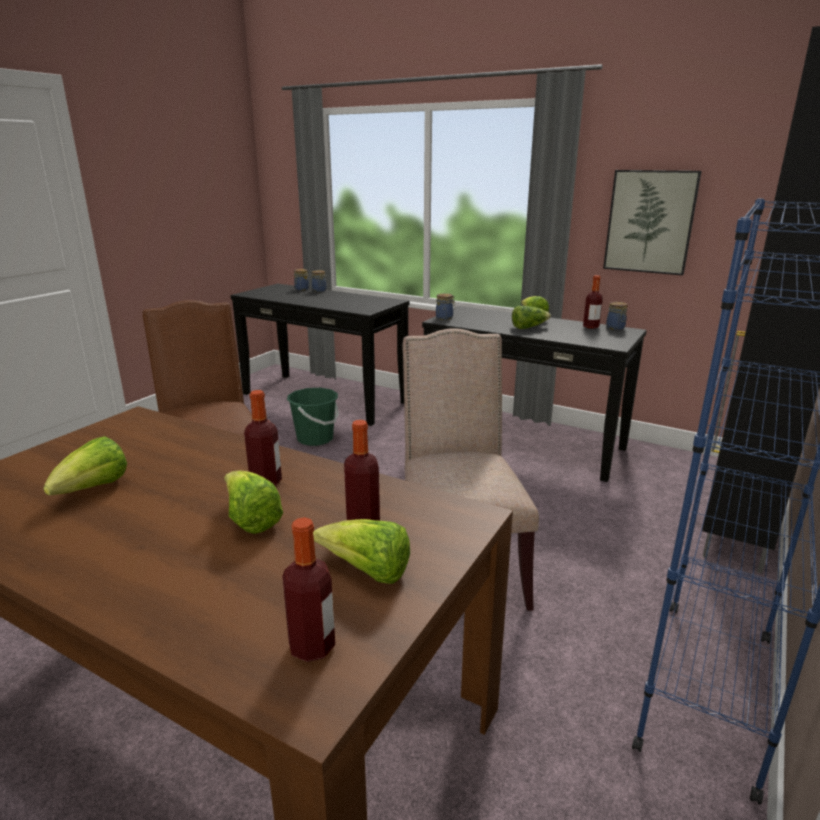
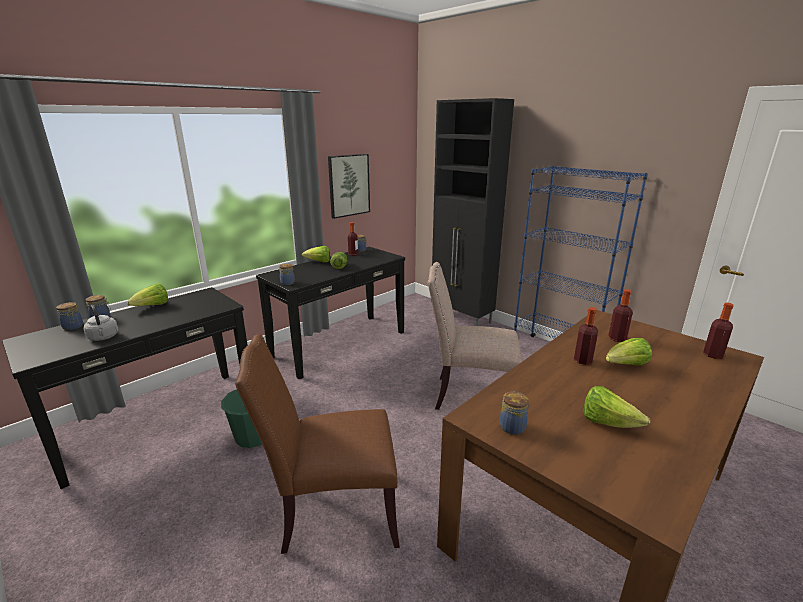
camera: 75 degrees left, 0 degrees up
lettuce [313,519,410,584] -> lettuce moved to [127,283,168,306]
none -> grey kettle [84,305,118,341]
none -> jar [500,391,529,435]

